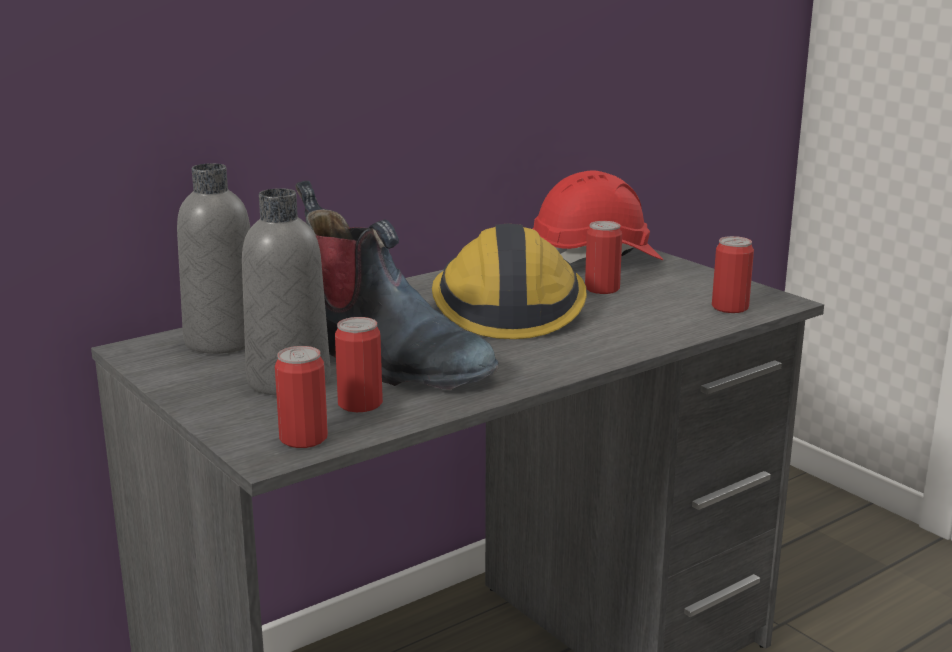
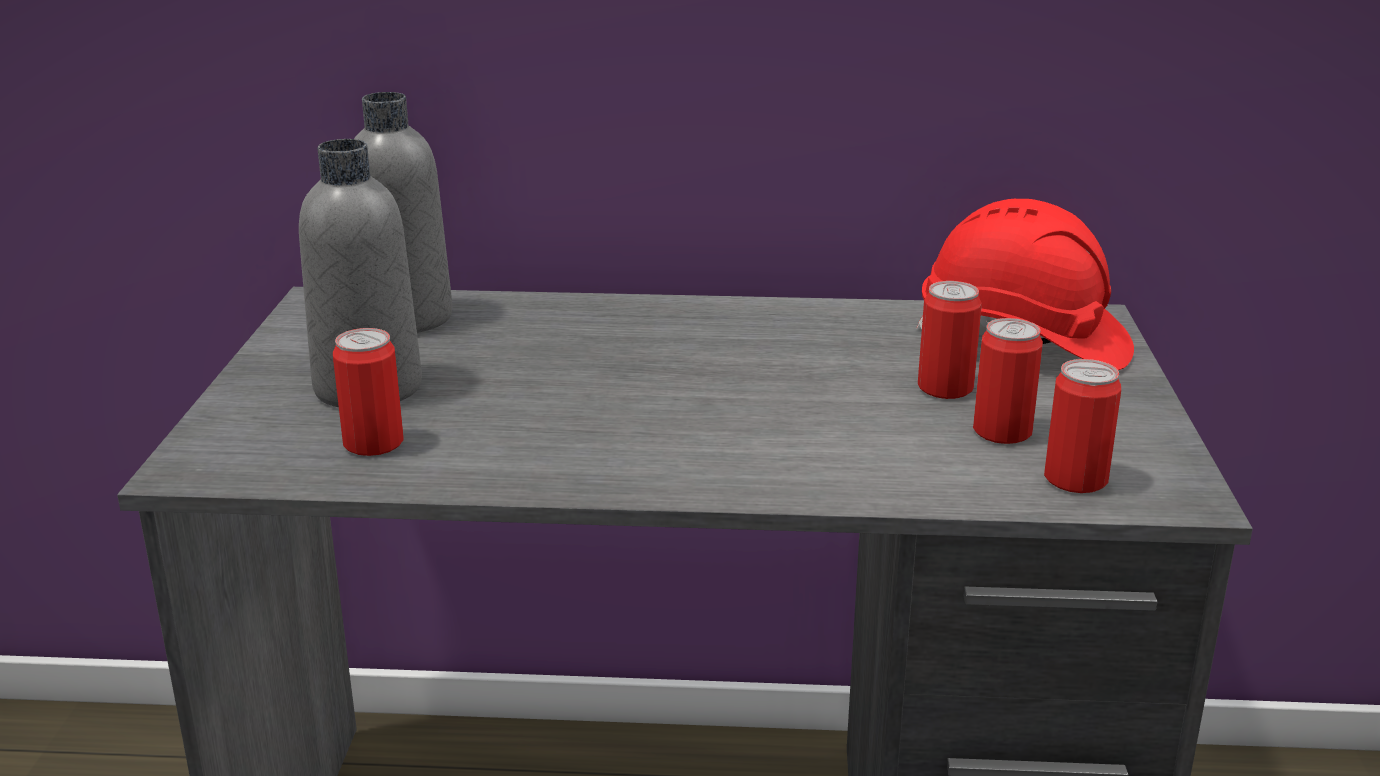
camera: 40 degrees right, 5 degrees up
can [275,346,328,448] -> can moved to [973,318,1043,444]
boot [295,181,499,390] -> none
hard hat [432,224,587,339] -> none

